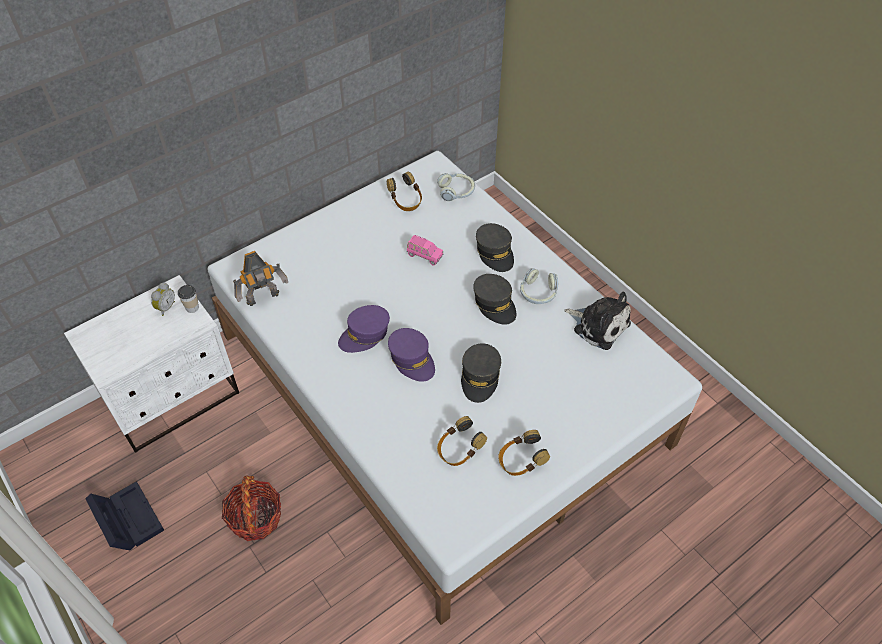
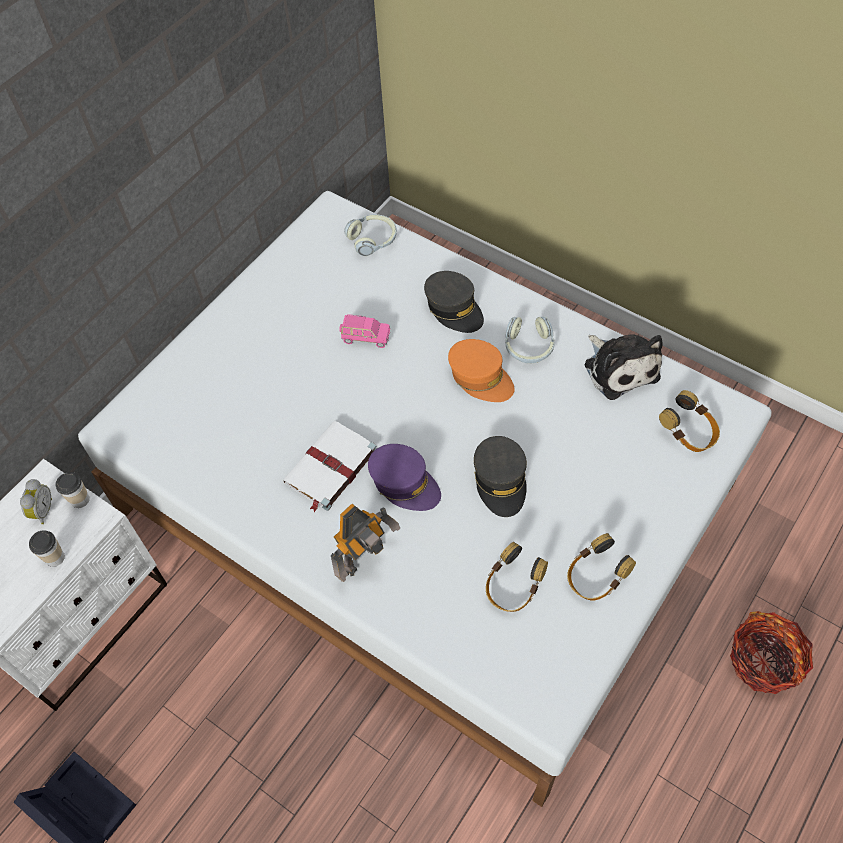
camera: 15 degrees left, 5 degrees up
basket [222,476,281,541] -> basket moved to [730,611,813,694]
toy robot [233,251,288,306] -> toy robot moved to [330,504,401,582]
purple cap [338,305,390,353] -> white book [282,421,376,512]
headphones [387,172,422,211] -> headphones moved to [659,390,720,452]
grey cap [473,274,517,325] -> orange cap [448,339,515,402]
plush toy [564,291,631,350] -> plush toy turned 45 degrees clockwise [585,334,663,400]
none -> cup [29,530,65,567]

